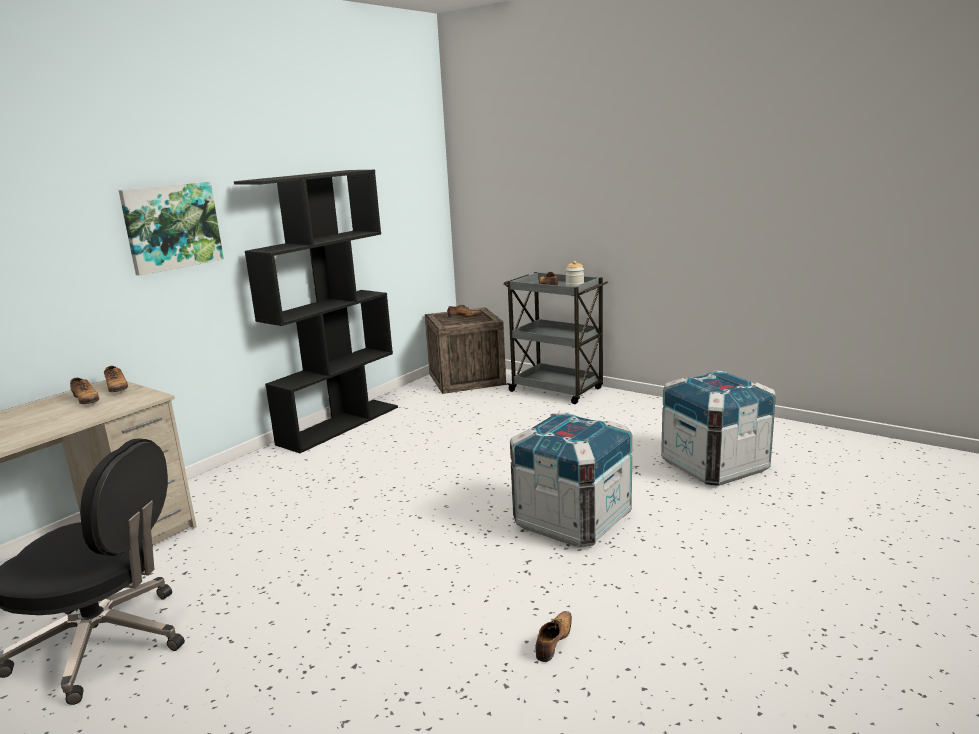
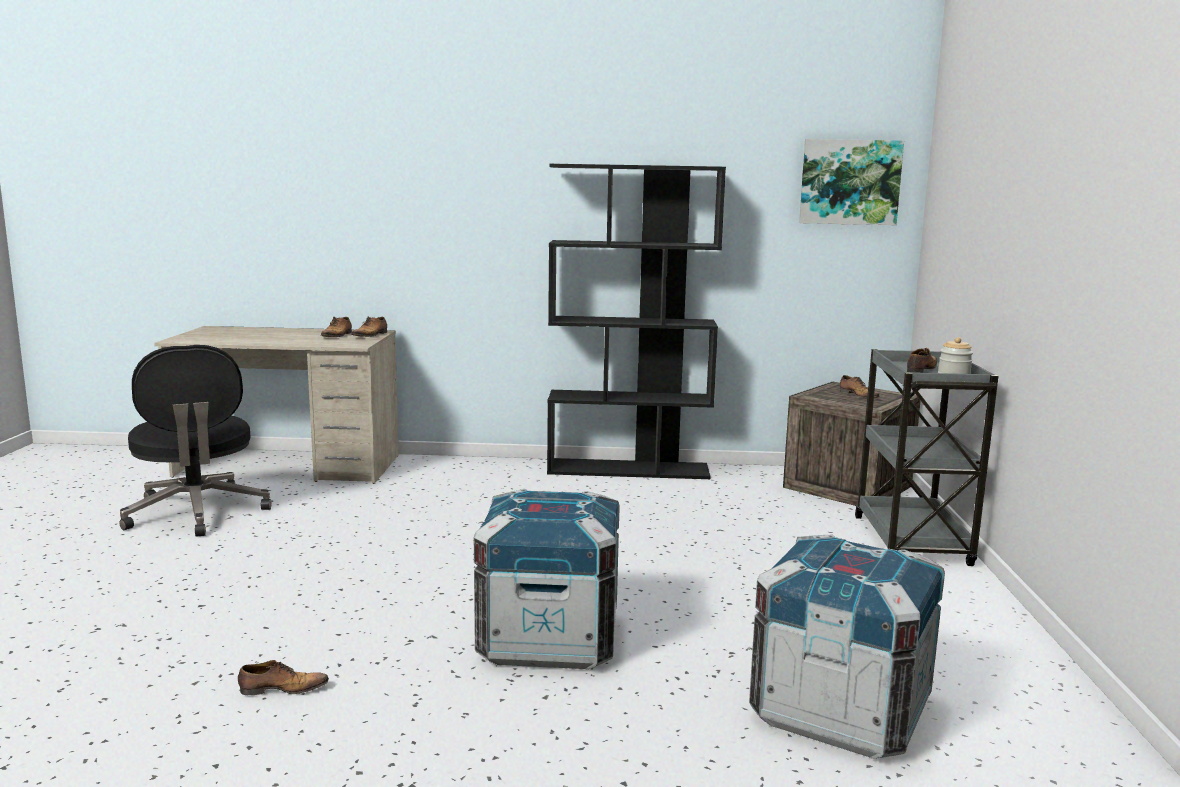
camera: 55 degrees right, 5 degrees down
picture [119,182,224,276] -> picture moved to [799,139,904,225]

